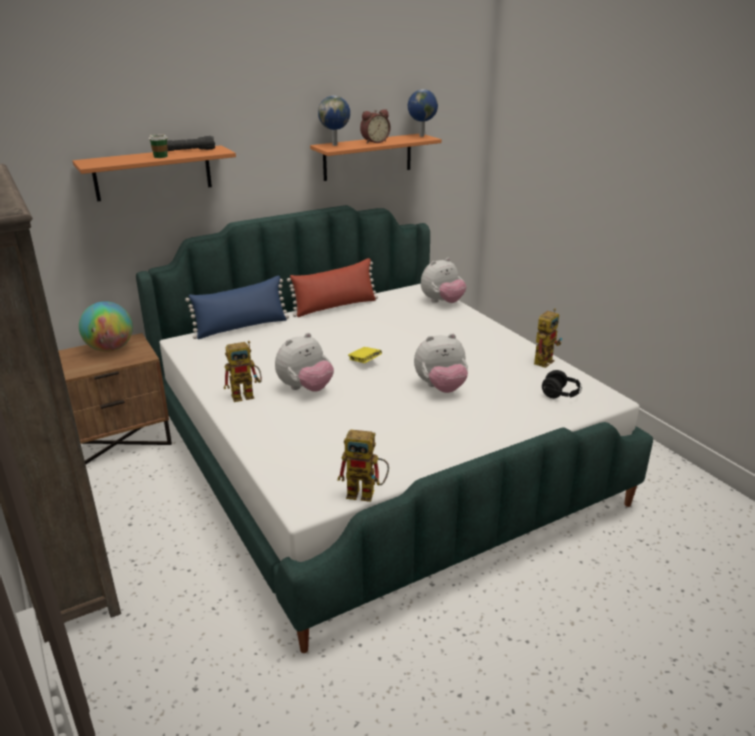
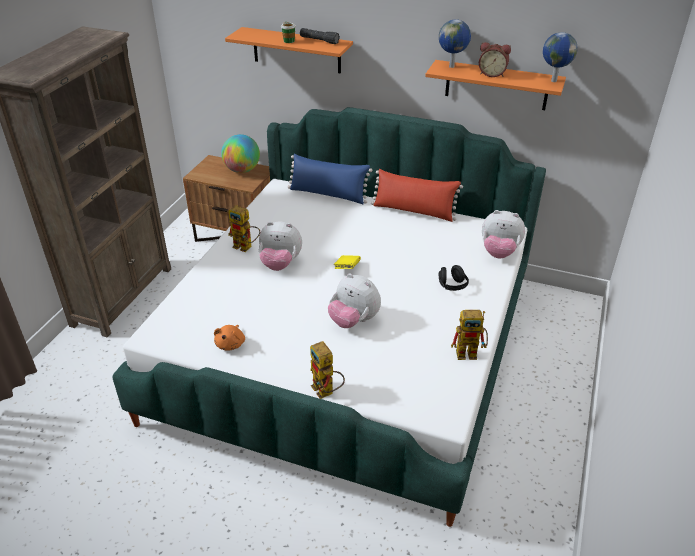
camera: 50 degrees right, 10 degrees up
toy robot [337,430,389,502] -> toy robot moved to [310,341,345,399]
black headphones [542,370,582,398] -> black headphones moved to [439,265,469,291]
none -> orange plush toy [214,325,245,351]

